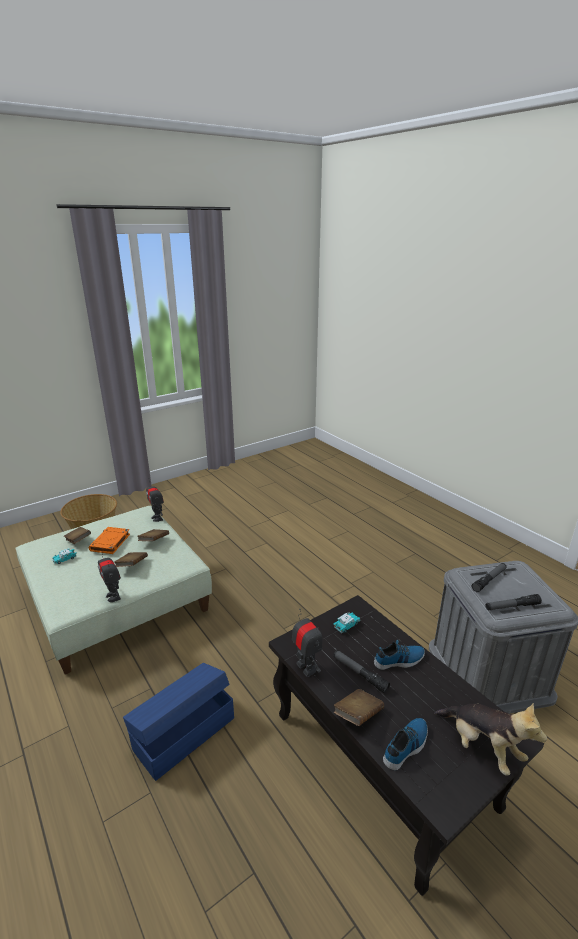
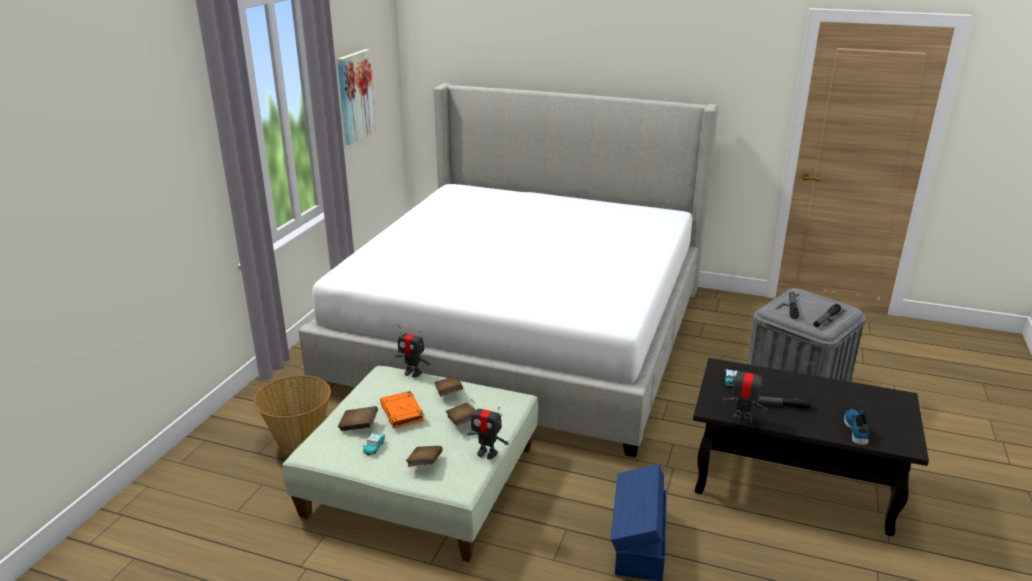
camera: 35 degrees left, 0 degrees up
brown book [334,689,384,726] -> brown book moved to [406,446,443,467]
shoe [374,640,425,670] -> none
plush toy [434,703,547,775] -> none
none -> bed [299,83,718,458]
none -> picture [337,49,376,145]

